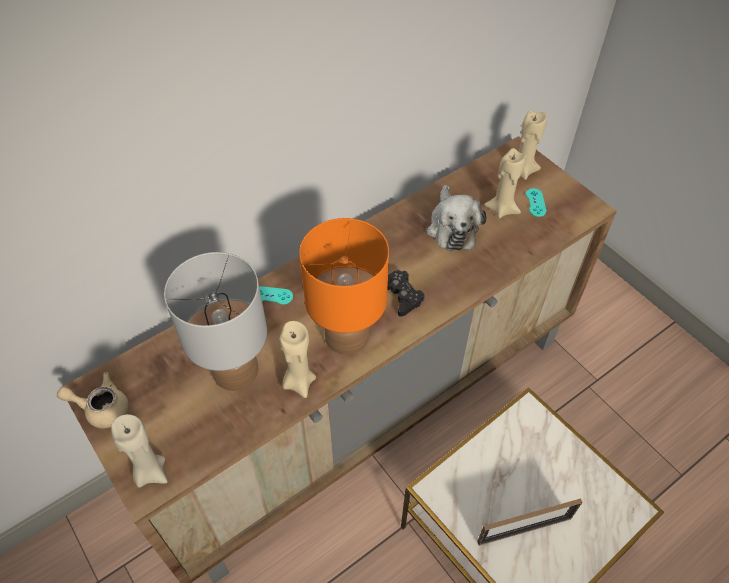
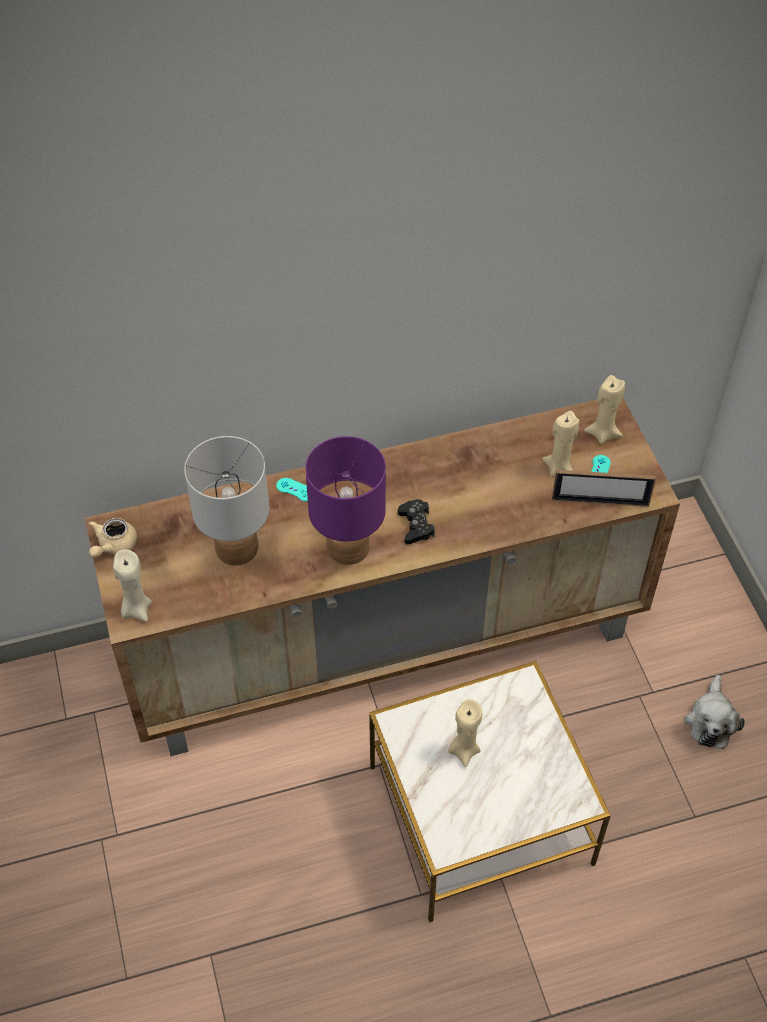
camera: 20 degrees right, 0 degrees up
beige teapot [57,372,129,429] -> beige teapot turned 90 degrees counterclockwise [89,518,137,558]
beige candle [279,321,316,398] -> beige candle moved to [448,699,482,767]
orange table lamp [299,218,389,355] -> purple table lamp [305,436,386,565]
plush toy [426,185,487,251] -> plush toy moved to [685,675,745,749]
picture frame [477,499,582,546] -> picture frame moved to [552,470,656,507]

